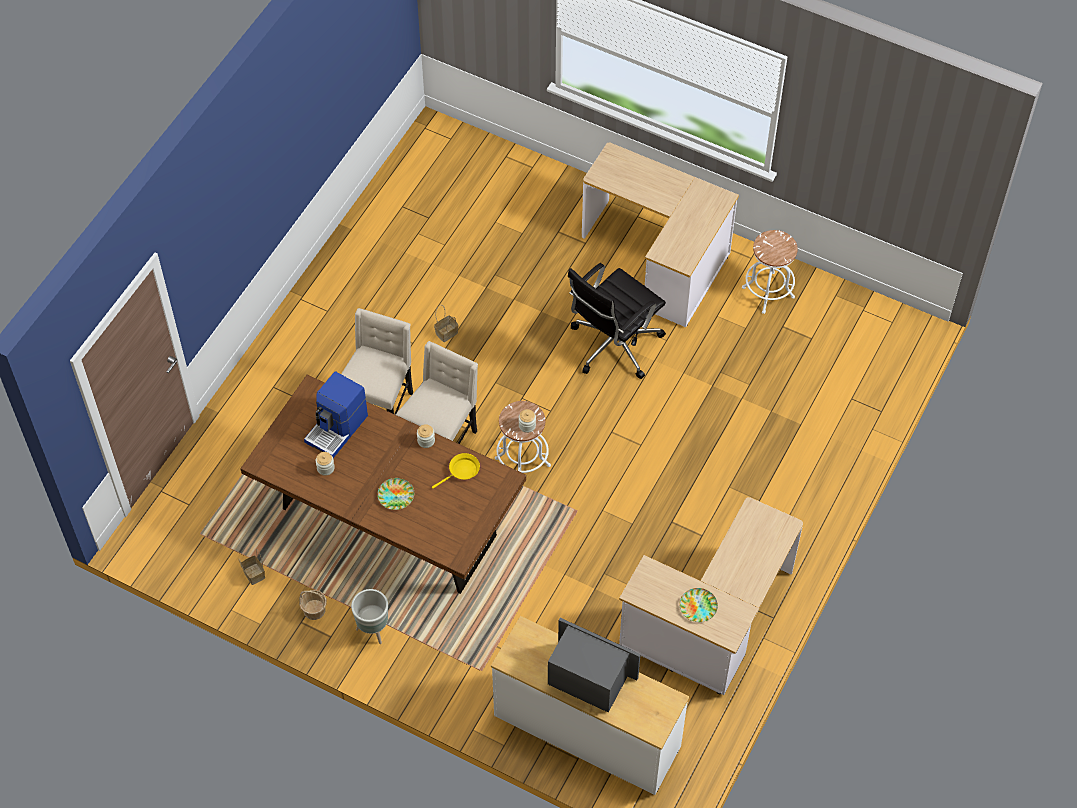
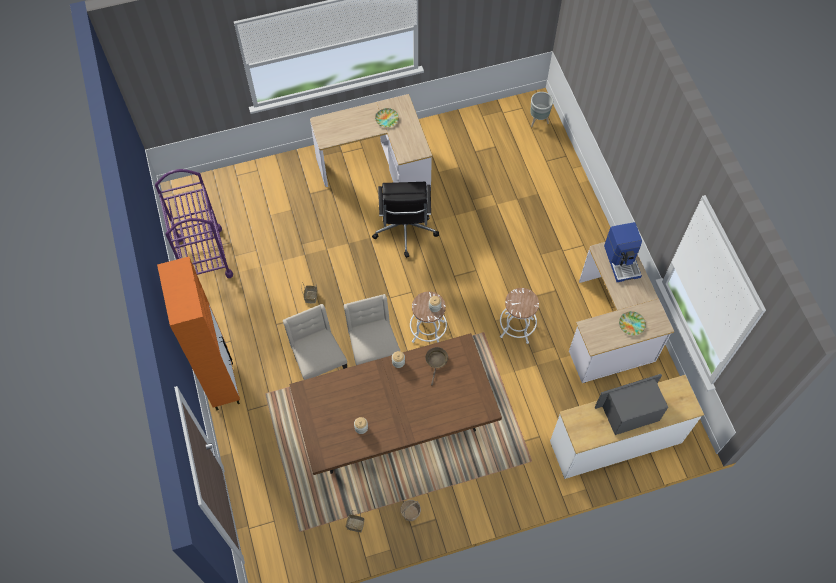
camera: 45 degrees left, 5 degrees up
coffee machine [304,371,368,458] -> coffee machine moved to [604,222,642,282]
grey planter [351,589,388,644] -> grey planter moved to [530,92,553,127]
plate [377,478,414,510] -> plate moved to [375,108,399,128]
yellow frying pan [432,453,480,489] -> brown frying pan [425,347,448,386]
white stool [742,230,798,314] -> white stool moved to [500,288,539,344]
none -> purple cart [155,169,233,278]
none -> orange cabinet [157,256,240,410]

